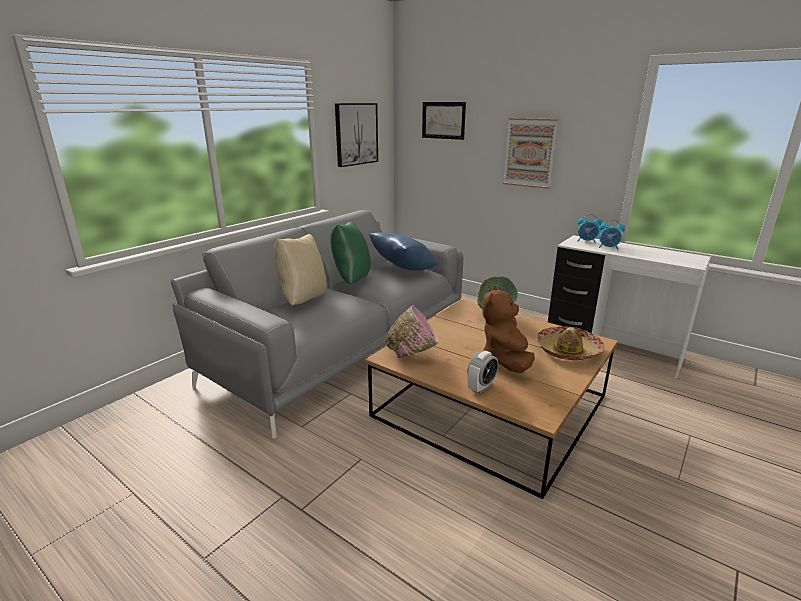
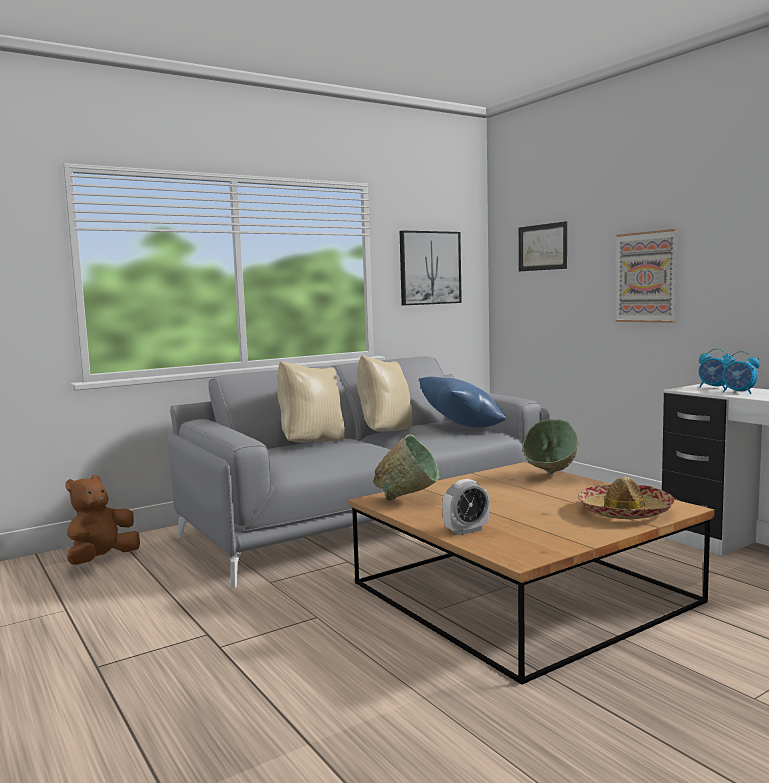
camera: 20 degrees right, 15 degrees down
green pillow [330,222,371,284] -> beige pillow [357,355,412,432]
pink bowl [386,305,439,358] -> green bowl [373,434,440,501]
brown plush toy [482,285,535,373] -> brown plush toy moved to [66,475,140,565]

